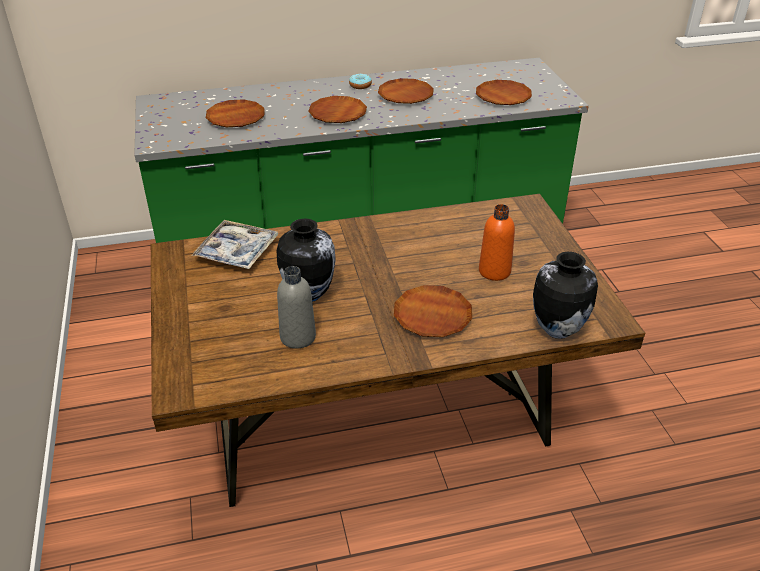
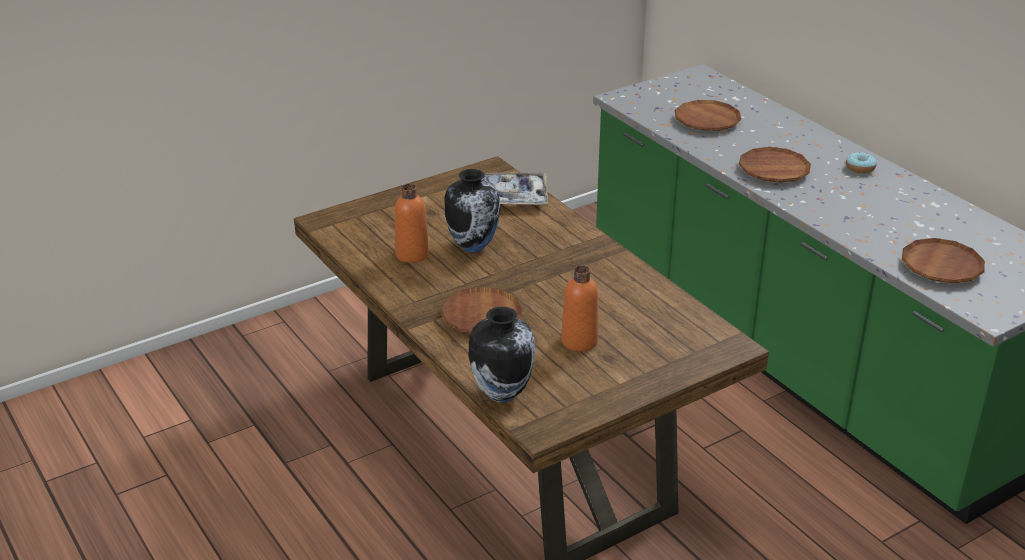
camera: 70 degrees right, 5 degrees down
grey bottle [277,266,316,349] -> orange bottle [395,184,429,263]
brown plate [378,78,434,104] -> none

